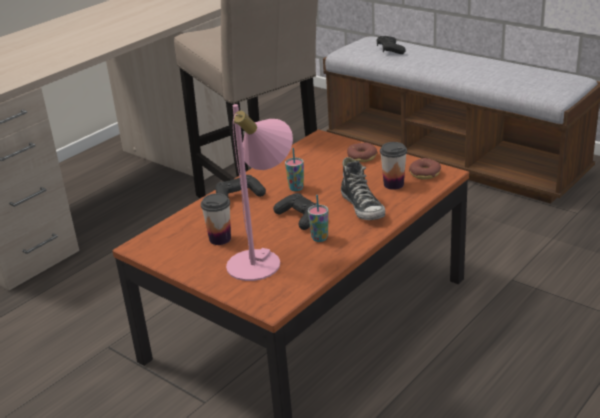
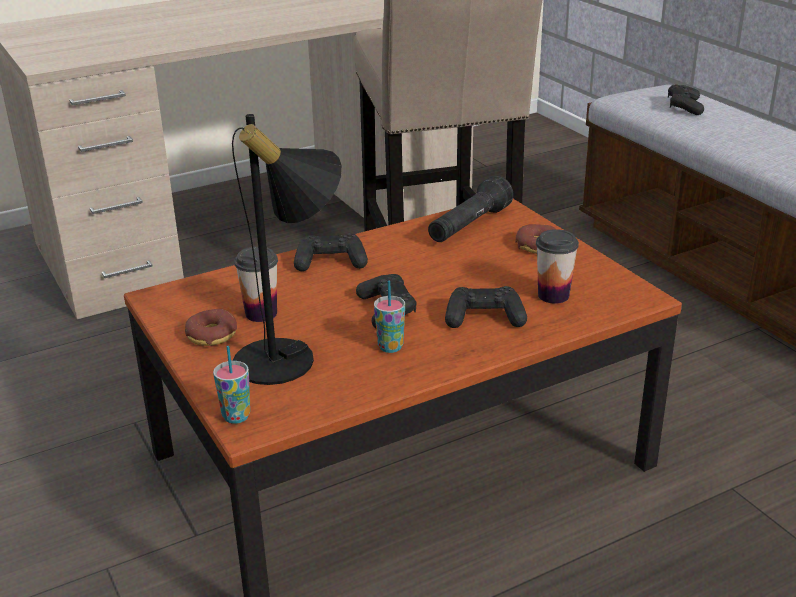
camera: 20 degrees right, 0 degrees up
pink table lamp [226,104,293,281] -> black table lamp [232,114,342,385]
cup [285,148,304,191] -> cup moved to [213,346,250,424]
shoe [341,157,385,220] -> black game controller [445,286,527,328]
donut [409,158,441,179] -> donut moved to [185,309,237,346]
none -> black flashlight [428,175,514,242]

